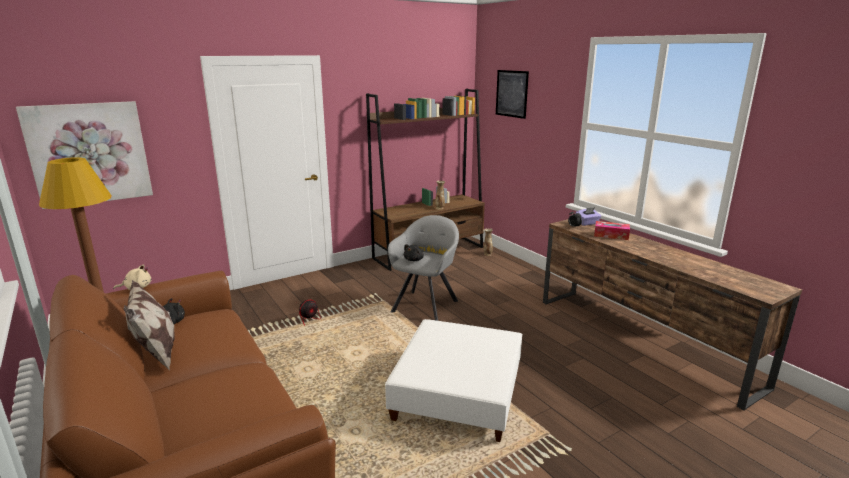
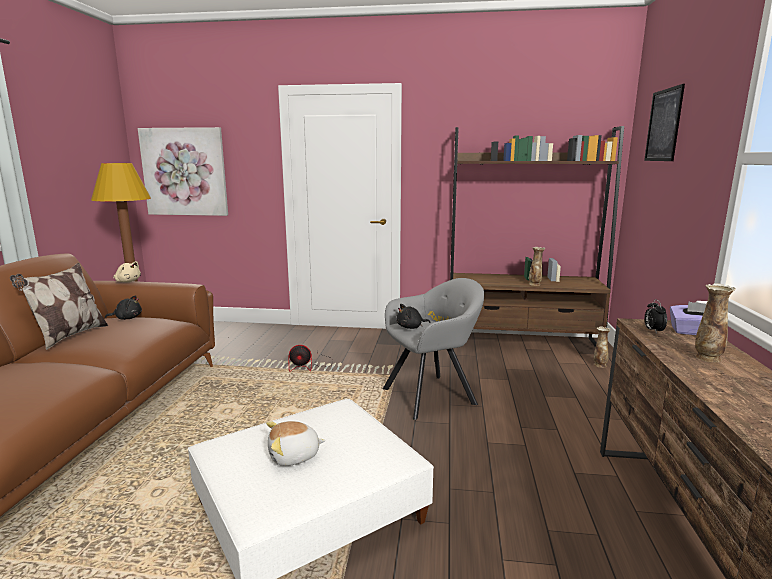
camera: 40 degrees right, 5 degrees down
tissue box [594,221,630,240] -> vase [695,283,736,362]
none -> plush toy [266,421,326,466]

